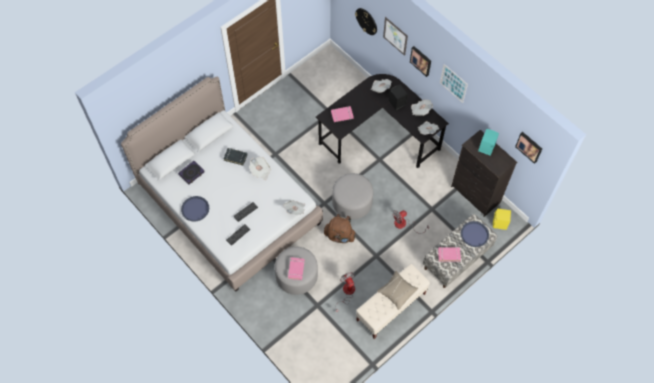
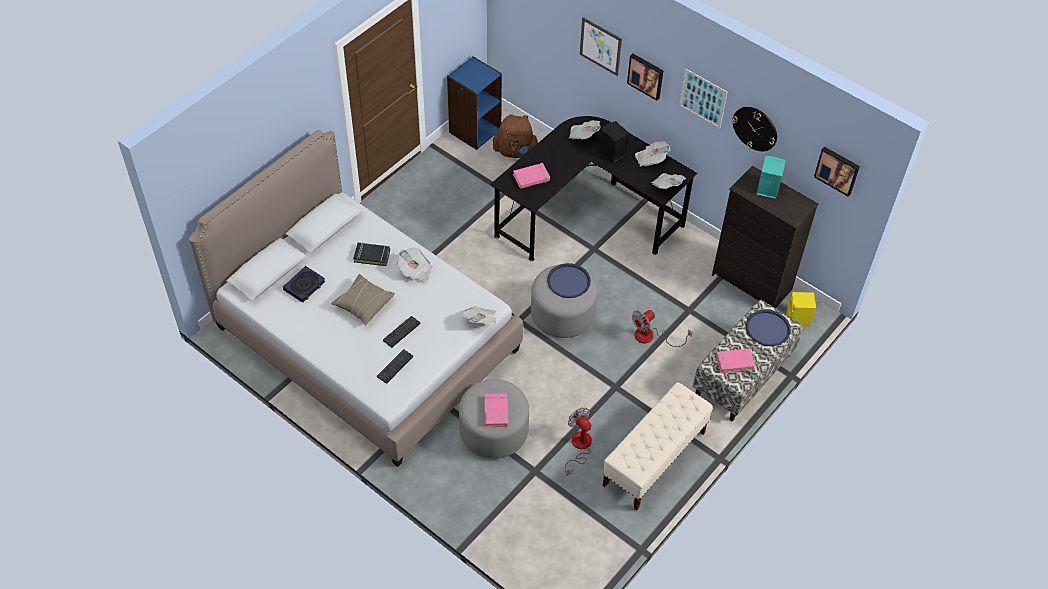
camera: 10 degrees left, 10 degrees down
blue tray [181,196,209,221] -> blue tray moved to [547,263,591,298]
brown backpack [324,214,356,243] -> brown backpack moved to [493,114,538,158]
wall clock [355,8,377,35] -> wall clock moved to [732,107,777,151]
beige pillow [377,271,418,310] -> beige pillow moved to [331,274,395,325]
none -> blue bookcase [447,56,502,150]

